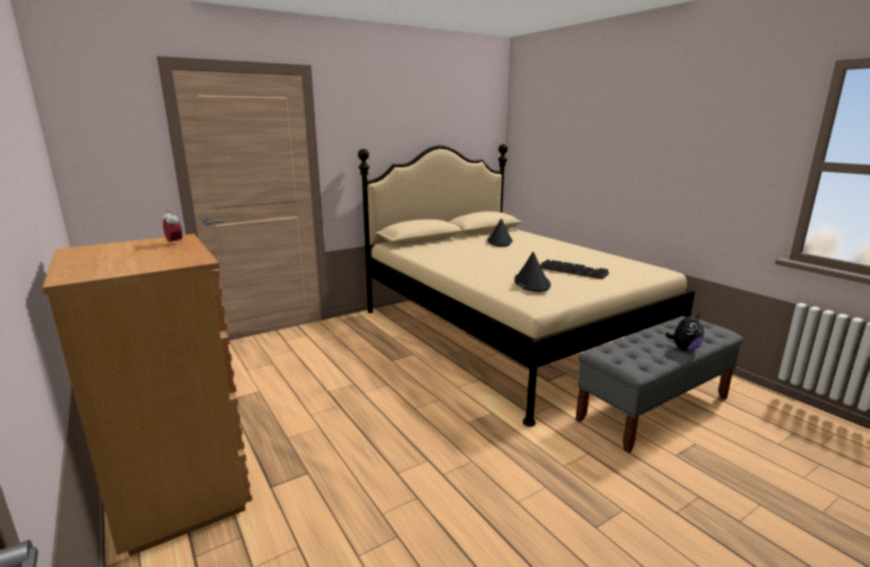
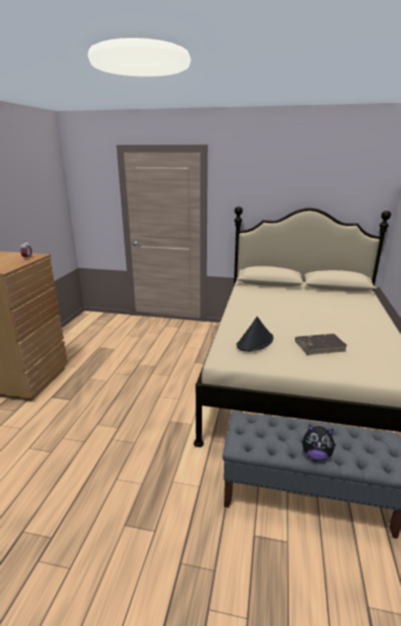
camera: 45 degrees right, 5 degrees up
black hat [487,218,513,247] -> none
keyboard [540,259,609,279] -> brown book [295,333,347,355]

